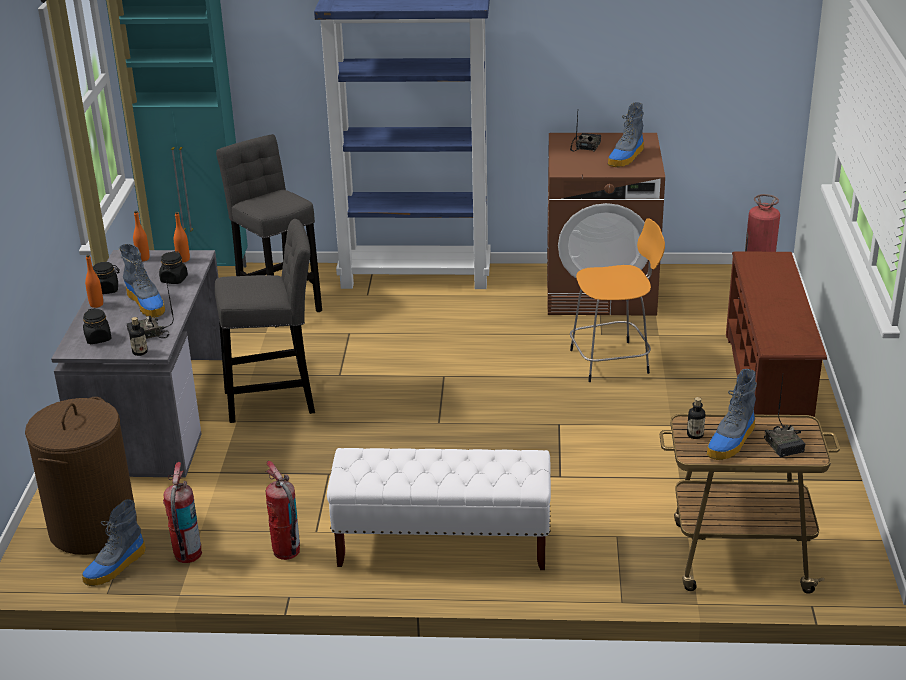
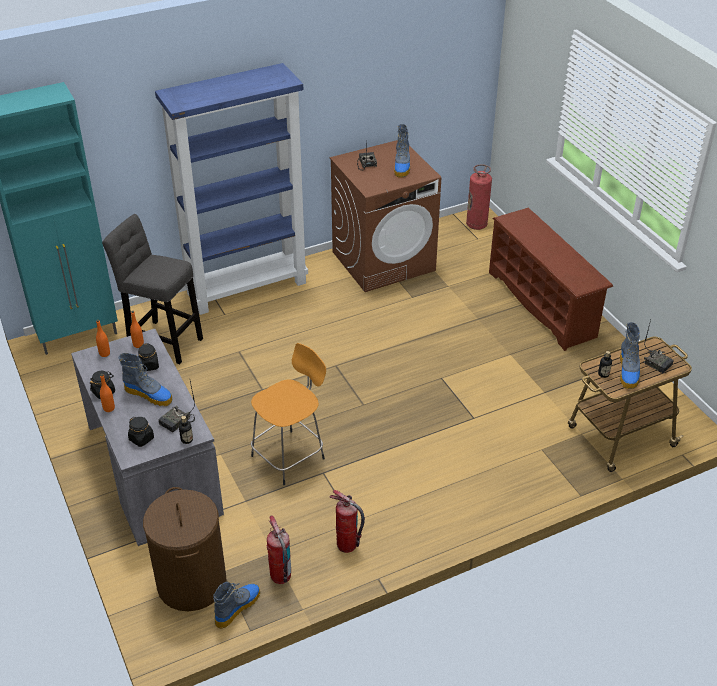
camera: 30 degrees left, 10 degrees up
boot [82,499,146,586] -> boot turned 150 degrees counterclockwise [213,581,260,629]
grey stool [215,219,315,423] -> none
white bench [327,448,551,570] -> none
orange stool [570,218,665,382] -> orange stool moved to [251,343,326,485]

